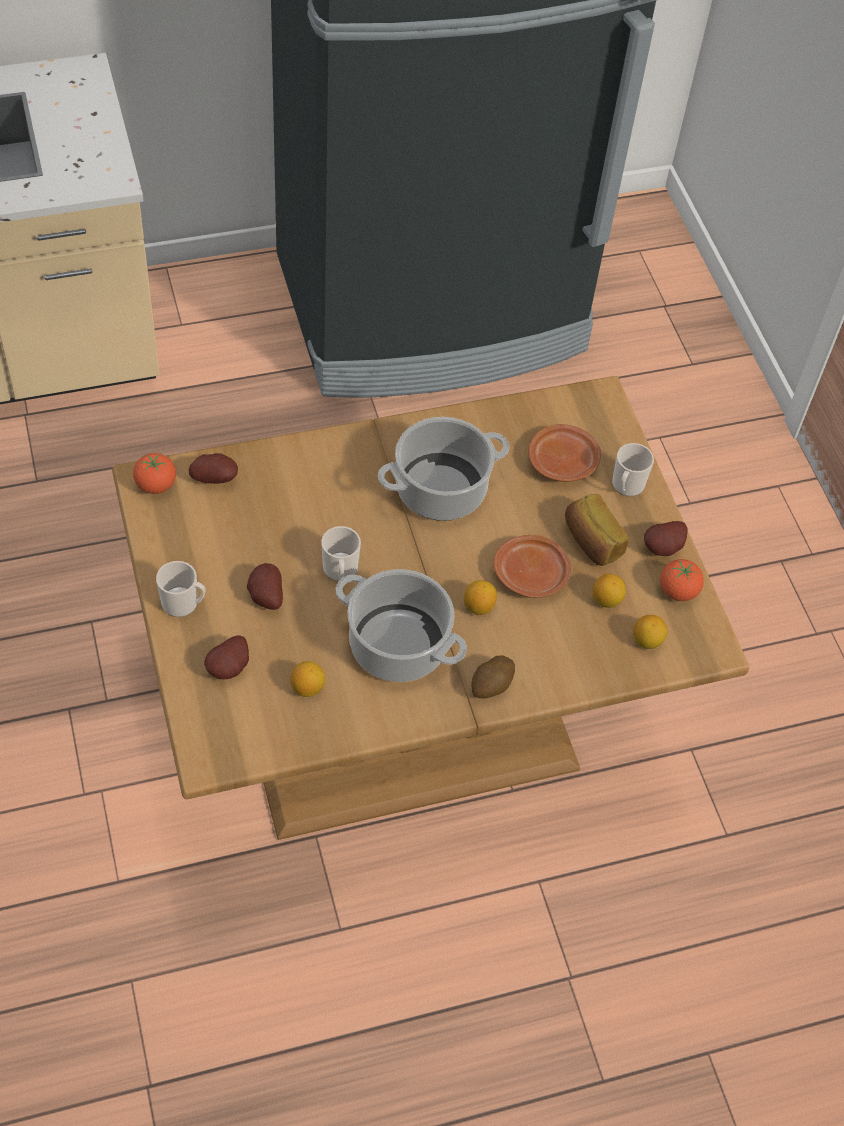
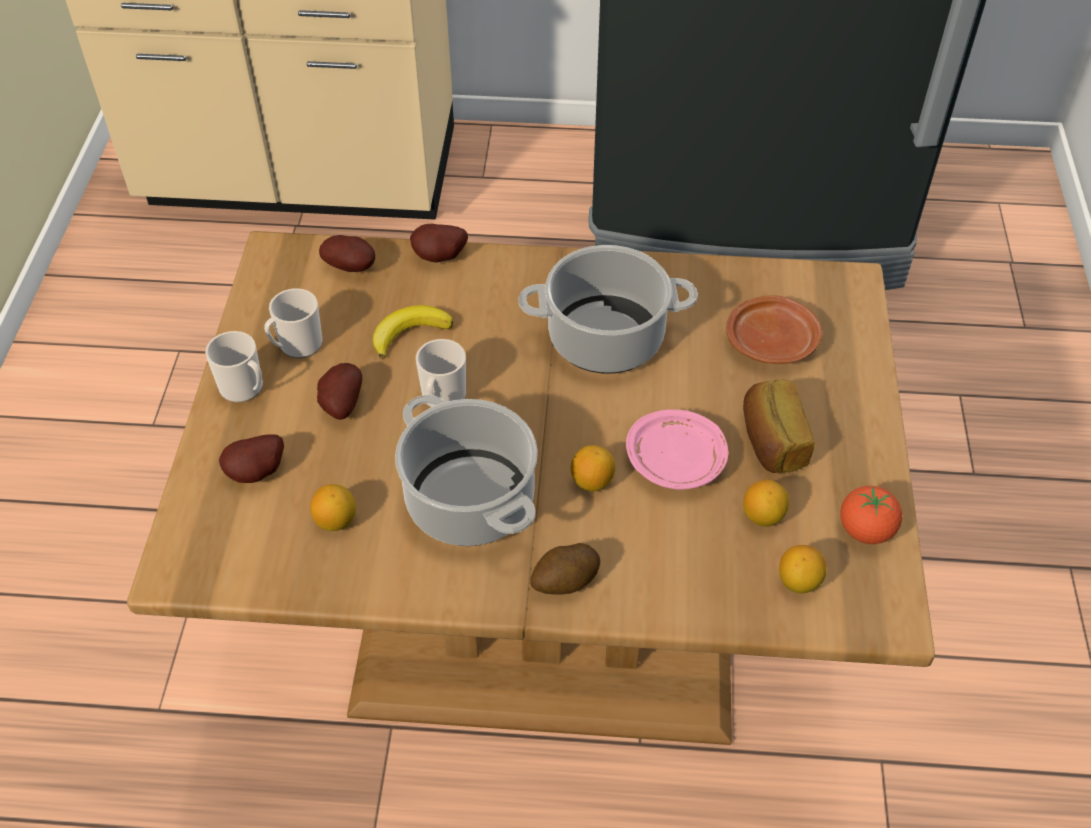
camera: 25 degrees right, 5 degrees down
tomato [133,453,176,494] -> none
brown plate [493,535,571,598] -> pink plate [626,409,728,490]
mug [612,443,654,497] -> mug moved to [264,288,323,359]
potato [644,521,688,556] -> potato moved to [410,224,468,262]
none -> banana [373,305,453,359]

